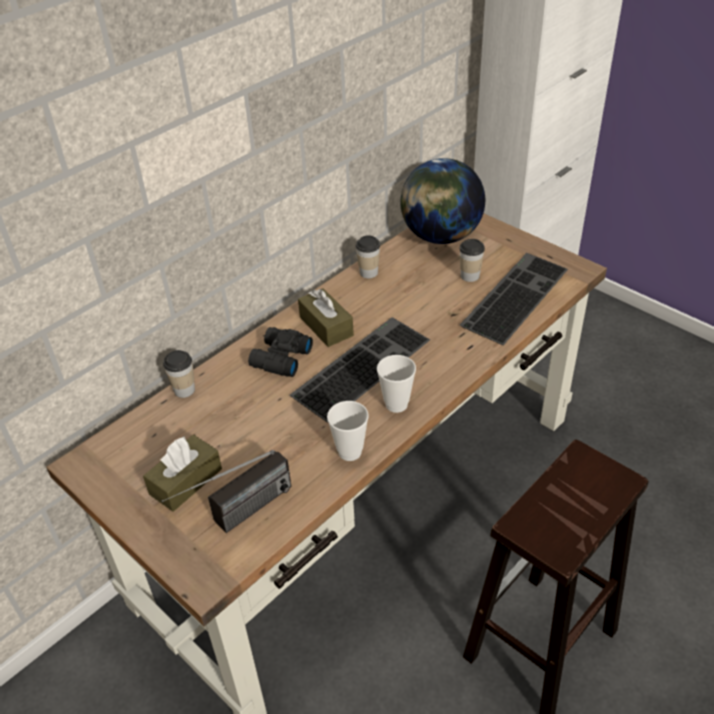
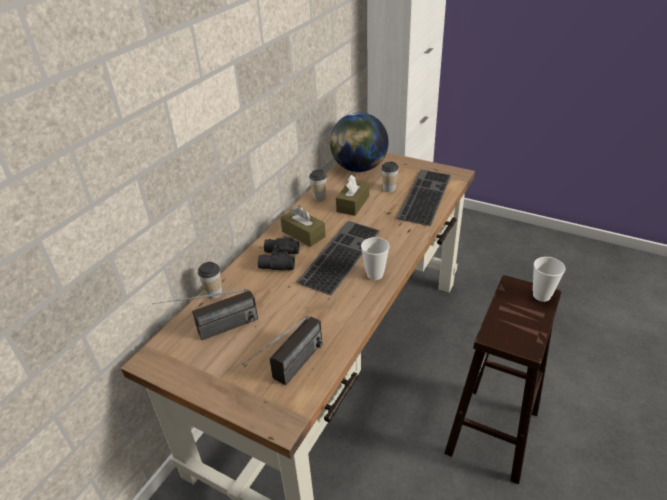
camera: 15 degrees left, 5 degrees down
brown tissue box [143,435,222,512] -> brown tissue box moved to [336,175,369,216]
cup [327,401,369,461] -> cup moved to [533,257,565,302]
none -> radio [152,289,258,340]

